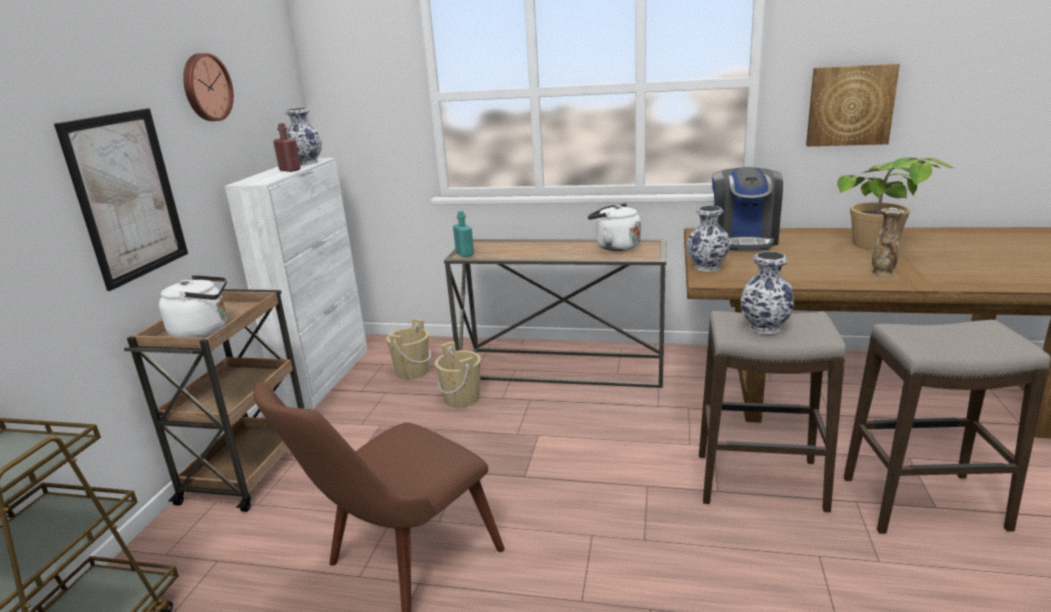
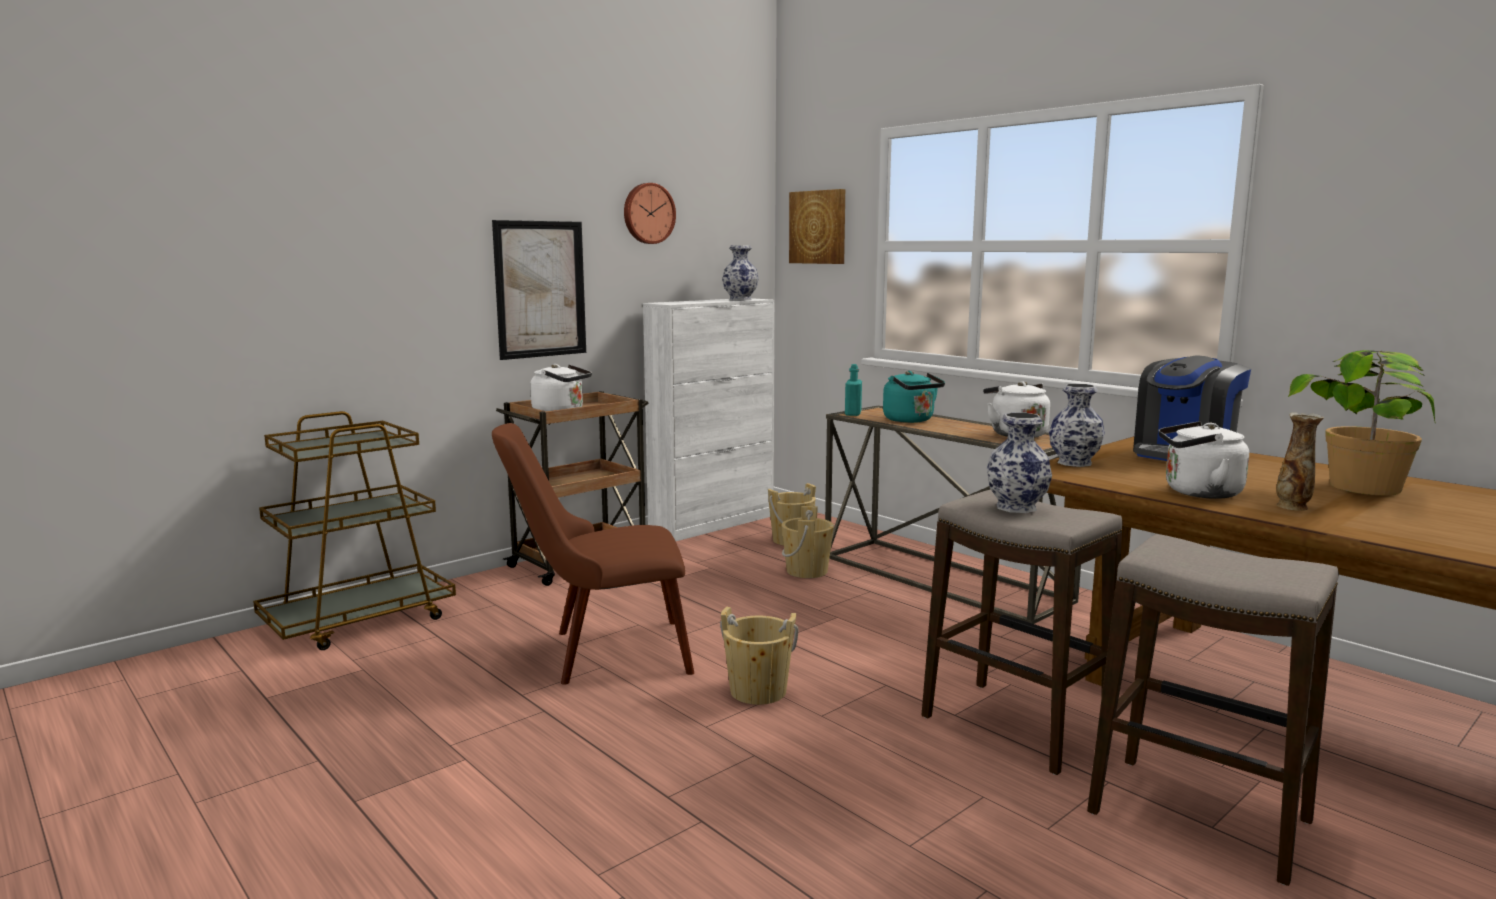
camera: 35 degrees right, 10 degrees down
red bottle [273,123,301,172] -> none
picture [806,64,900,146] -> picture moved to [789,189,845,264]
none -> beige bucket [720,607,798,705]
none -> turquoise kettle [883,371,945,423]
none -> white kettle [1159,422,1249,499]

